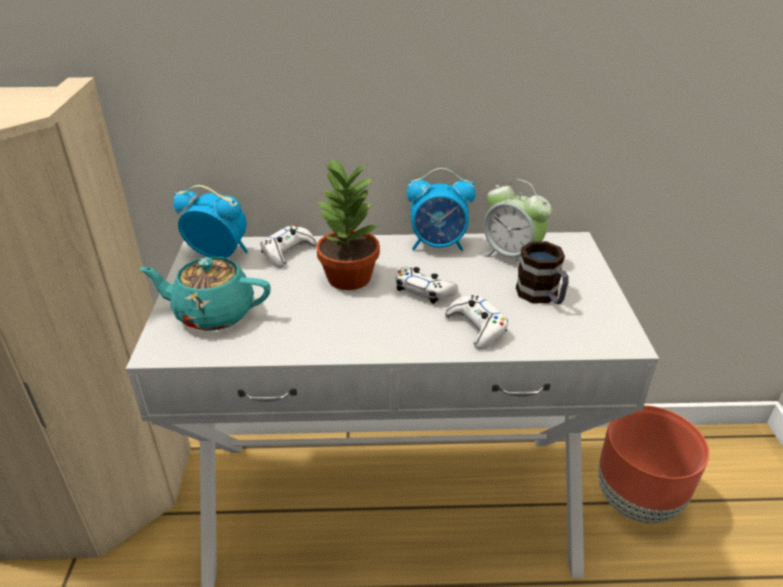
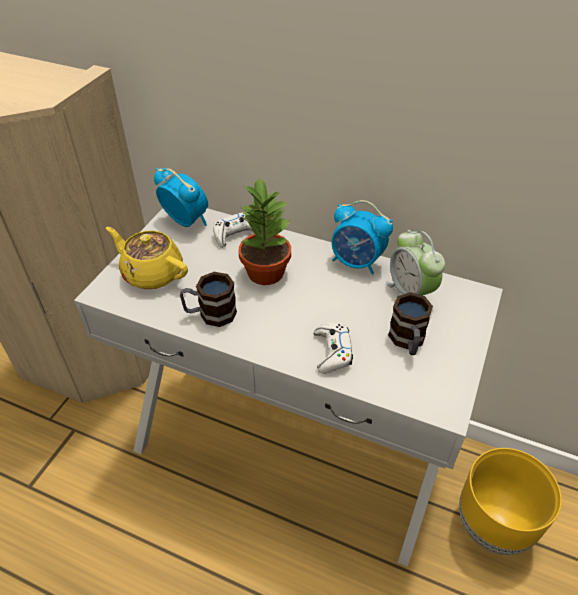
camera: 25 degrees right, 10 degrees up
turquoise teapot [139,257,271,331] -> yellow teapot [106,227,188,289]
white game controller [395,266,458,304] -> none
brown planter [598,405,709,523] -> yellow planter [459,448,562,555]
none -> mug [180,272,237,327]

